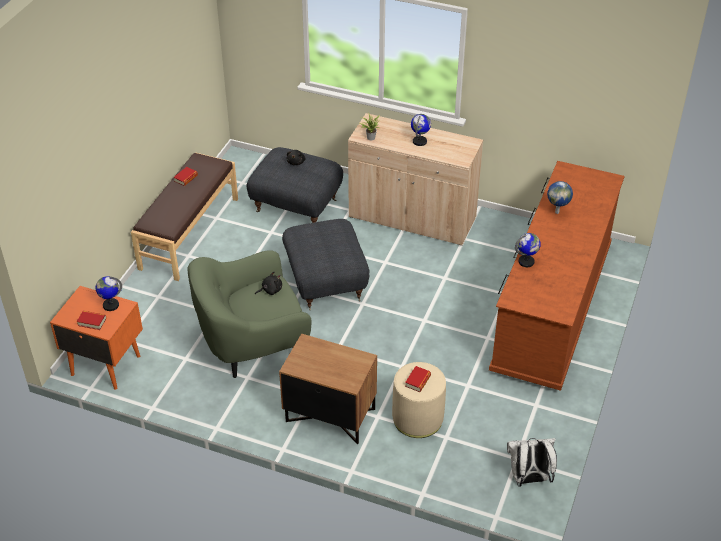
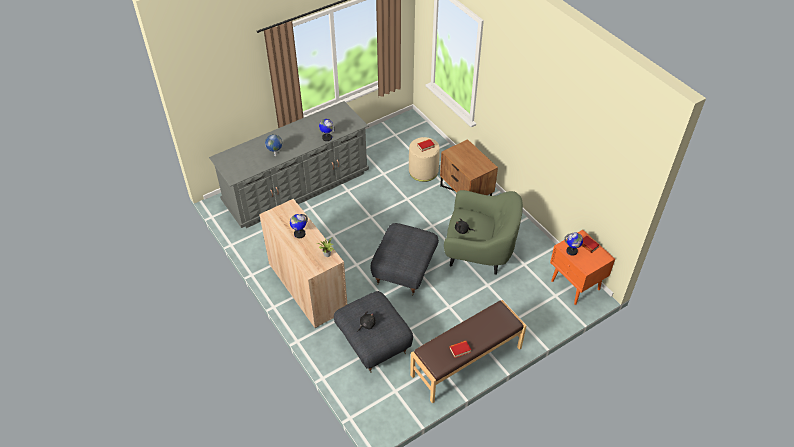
camera: 145 degrees left, 5 degrees up
brown dresser [489,161,625,391] -> grey dresser [209,101,369,228]
white backpack [507,438,557,487] -> none

